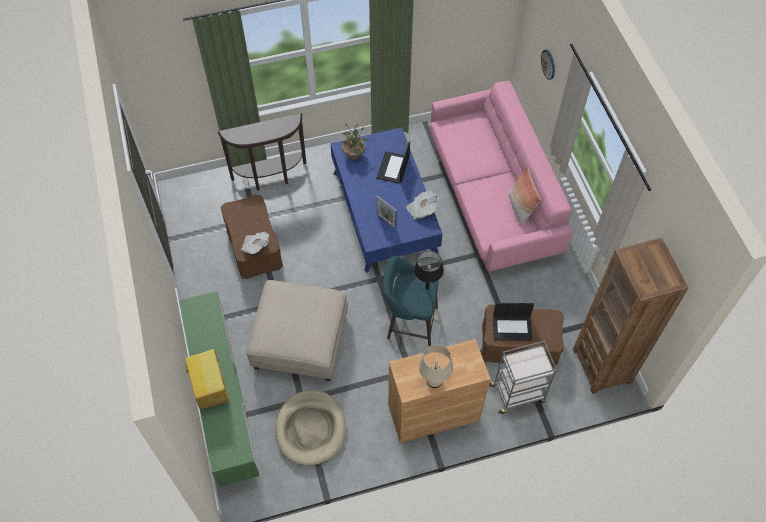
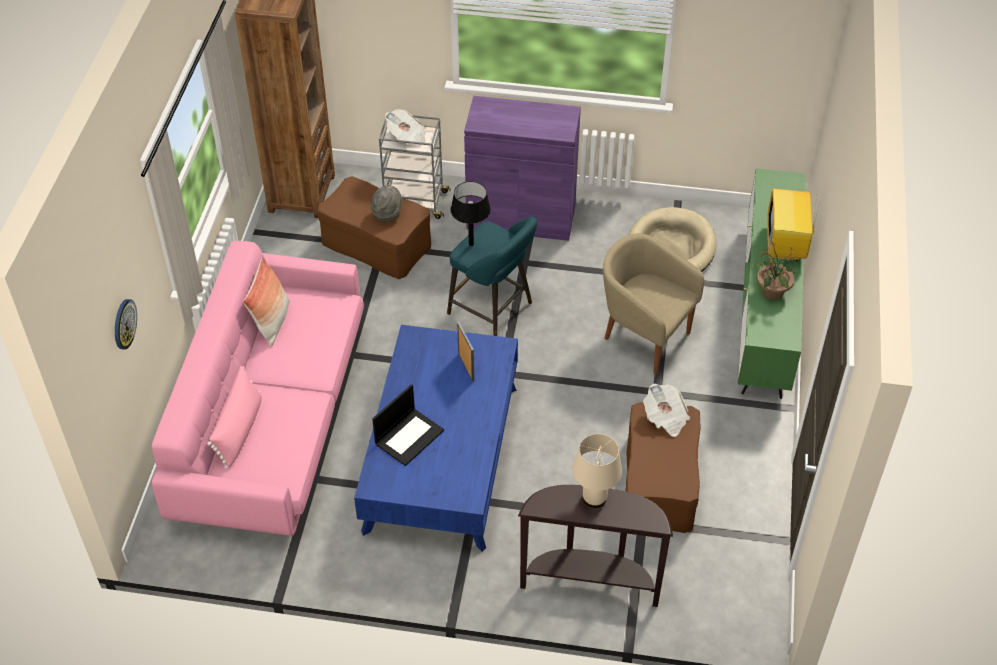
camera: 155 degrees left, 10 degrees down
beige ottoman [246,280,348,381] -> beige armchair [603,233,704,375]
potted plant [342,123,368,160] -> potted plant moved to [753,242,795,300]
brown cabinet [388,339,491,443] -> purple cabinet [464,96,581,241]
newspaper [406,191,439,219] -> newspaper moved to [385,109,426,145]
beige table lamp [419,345,453,388] -> beige table lamp moved to [572,434,622,508]
laptop [493,303,534,341] -> grey hat [370,186,402,222]
none -> pink pillow [207,366,262,469]

